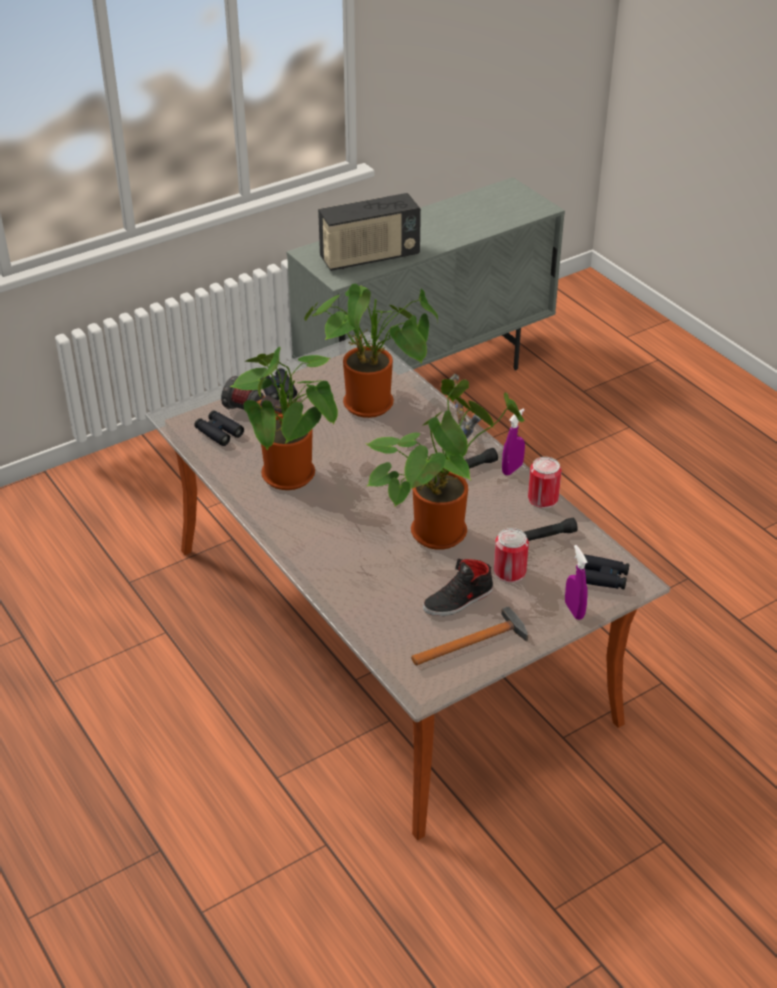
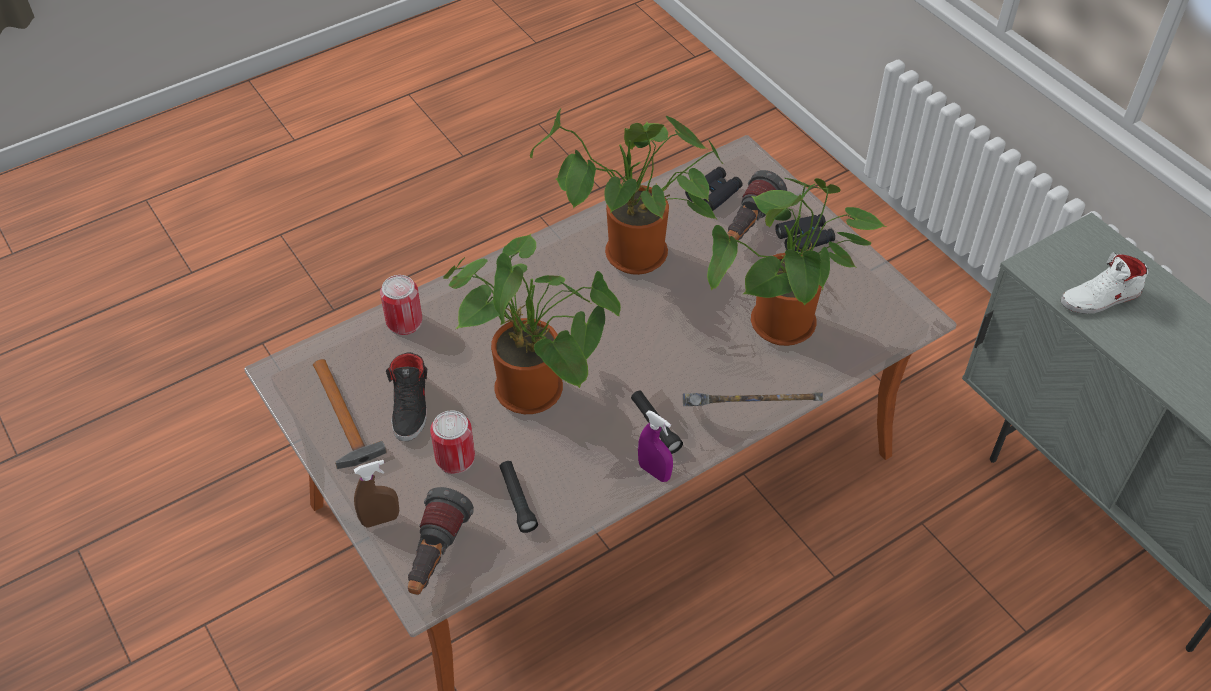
camera: 90 degrees right, 10 degrees up
radio [318,193,421,271] -> white shoe [1061,253,1148,314]
black shoe [423,559,493,616] -> black shoe turned 150 degrees counterclockwise [386,352,427,441]
can [528,457,562,509] -> can moved to [380,275,422,335]
purple spray bottle [565,545,588,620] -> brown spray bottle [354,460,399,528]
black binoculars [584,554,629,589] -> flashlight [408,487,474,595]

